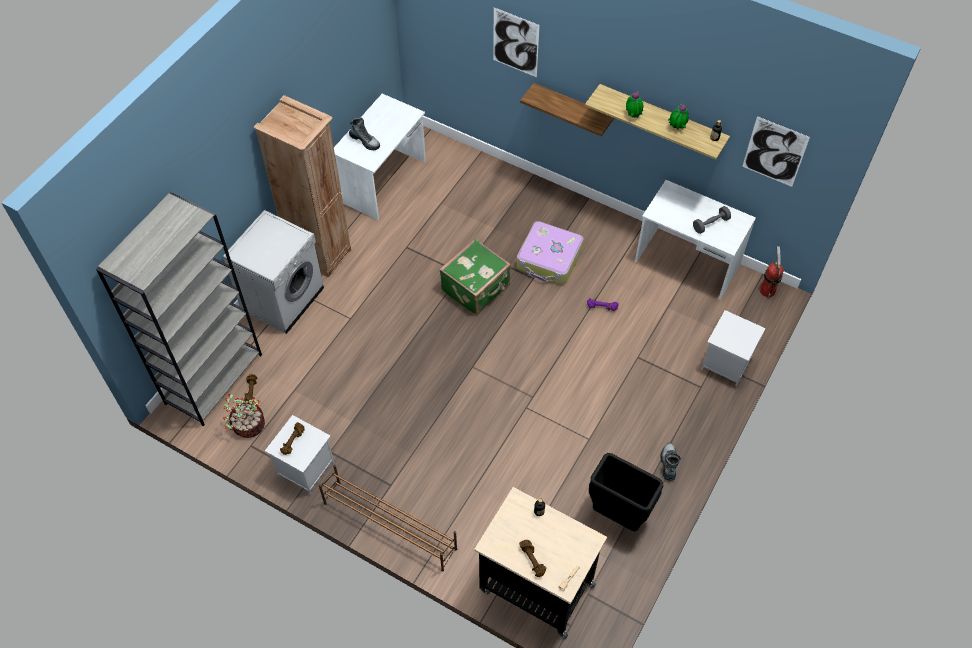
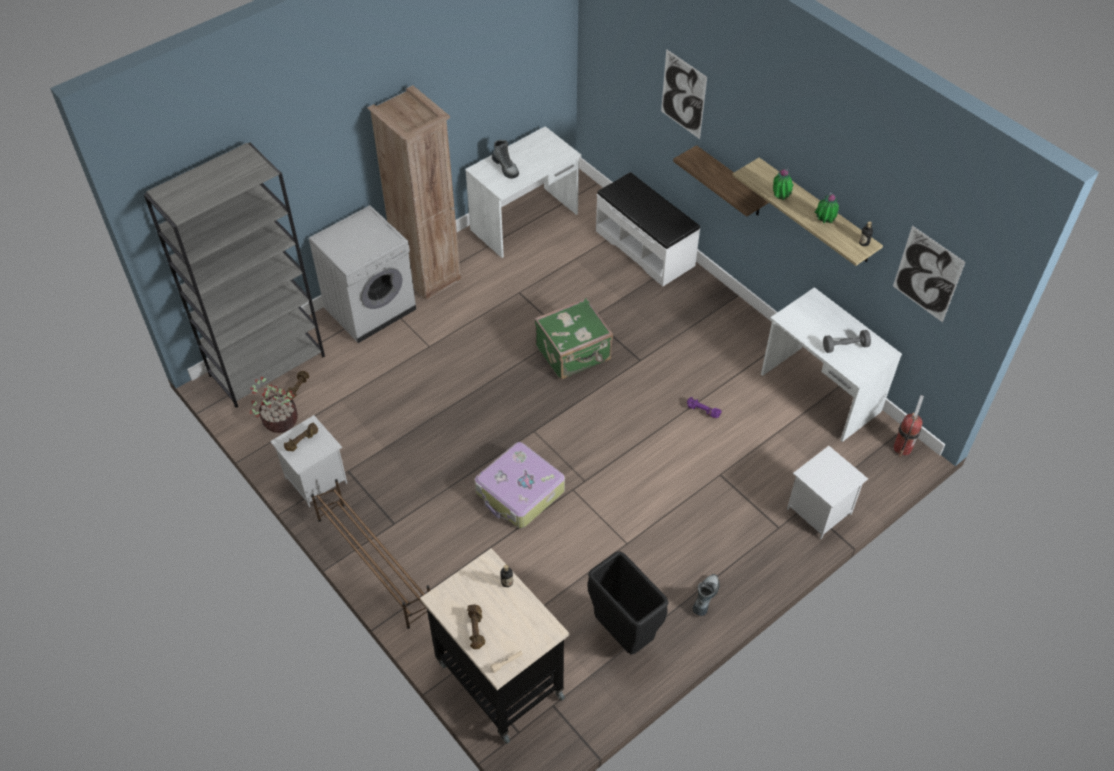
camera: 20 degrees right, 5 degrees down
suitcase [516,221,584,285] -> suitcase moved to [475,442,565,528]
none -> white bench [596,172,700,287]

